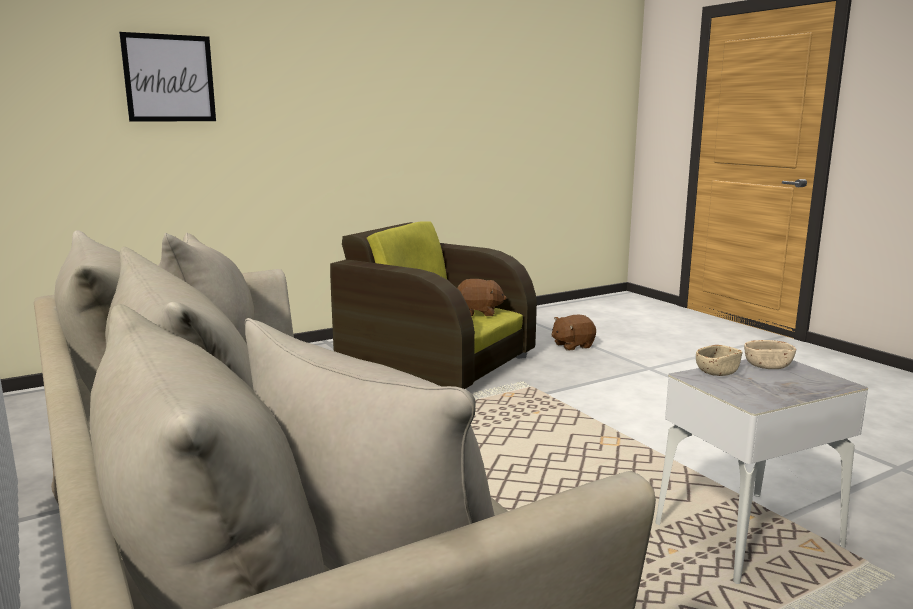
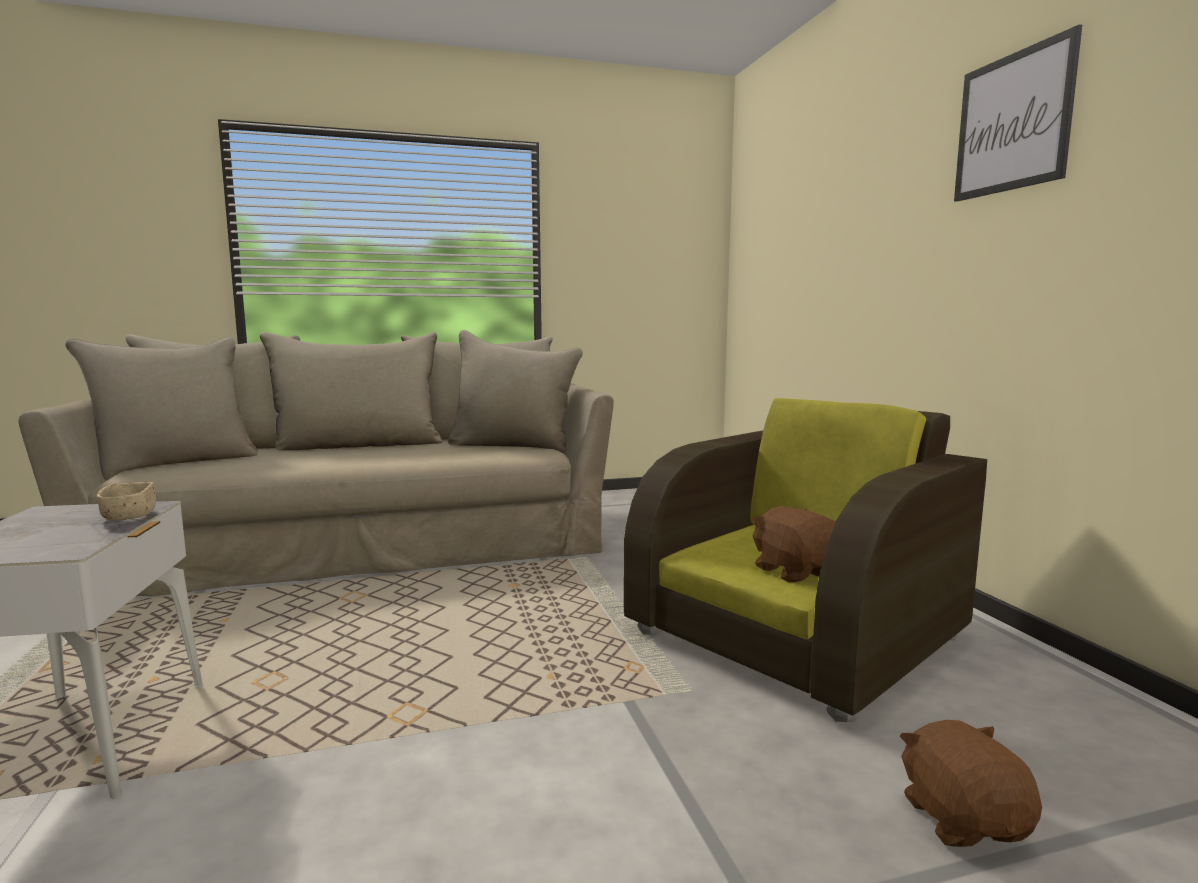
camera: 105 degrees right, 5 degrees down
picture [119,32,216,122] -> picture moved to [954,24,1082,202]
brown plush toy [457,279,507,316] -> brown plush toy turned 135 degrees clockwise [752,506,836,583]
beige bowl [744,340,796,369] -> none

